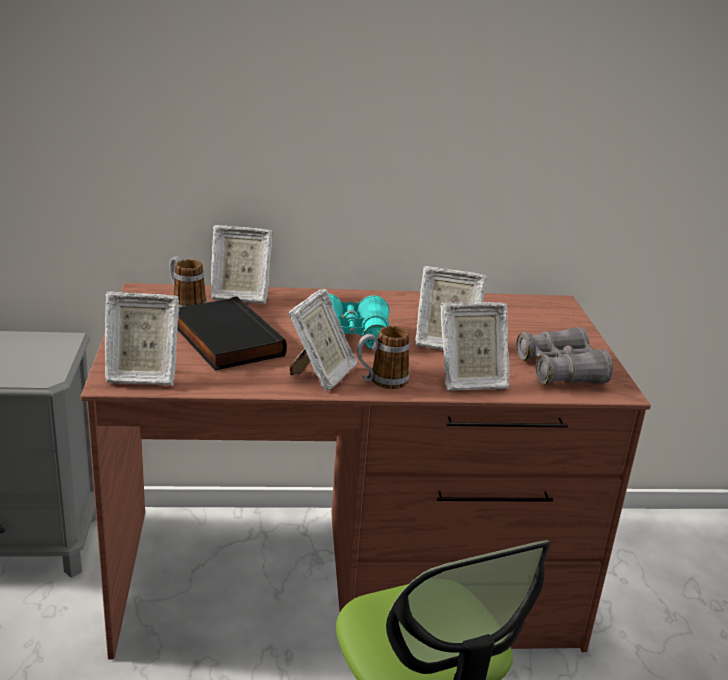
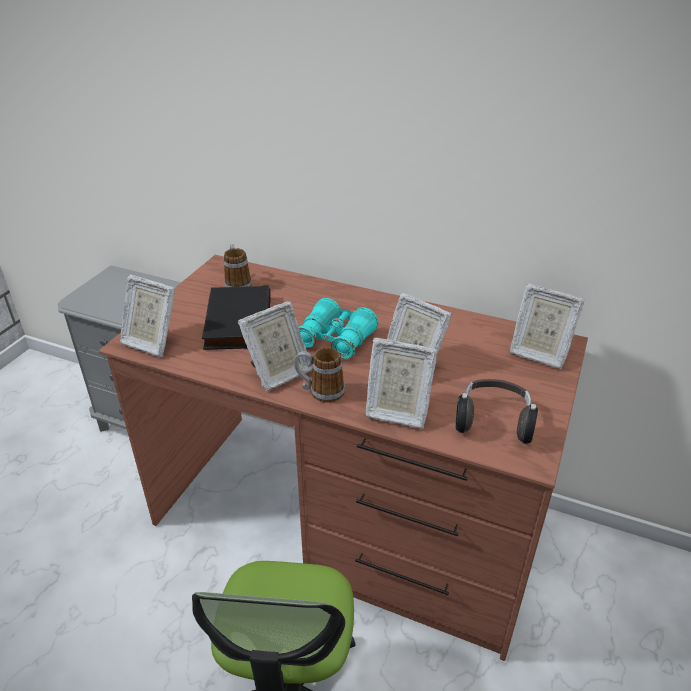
camera: 30 degrees right, 10 degrees up
picture frame [211,225,273,304] -> picture frame moved to [510,284,584,369]
grey binoculars [516,327,613,385] -> headphones [456,379,538,444]

